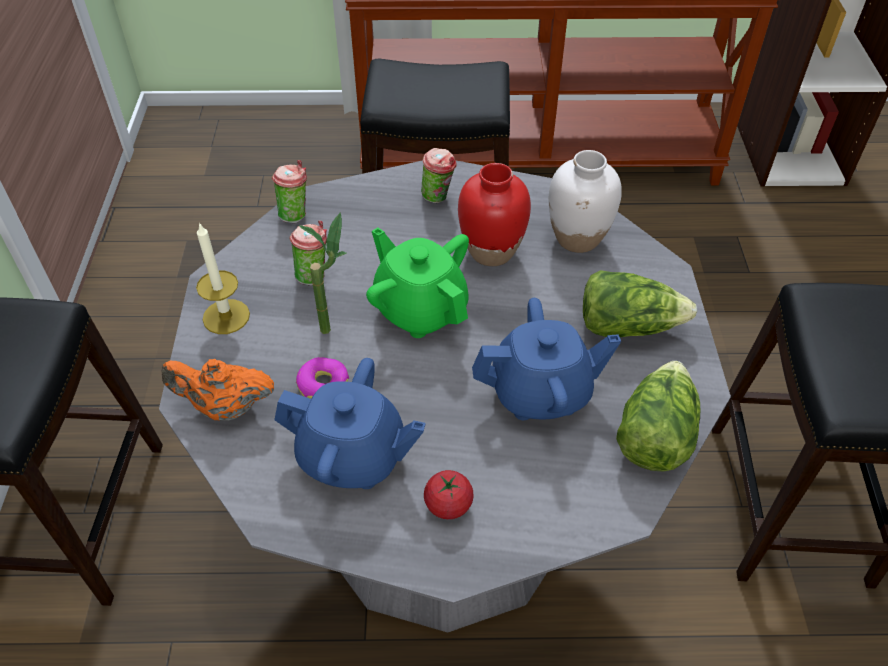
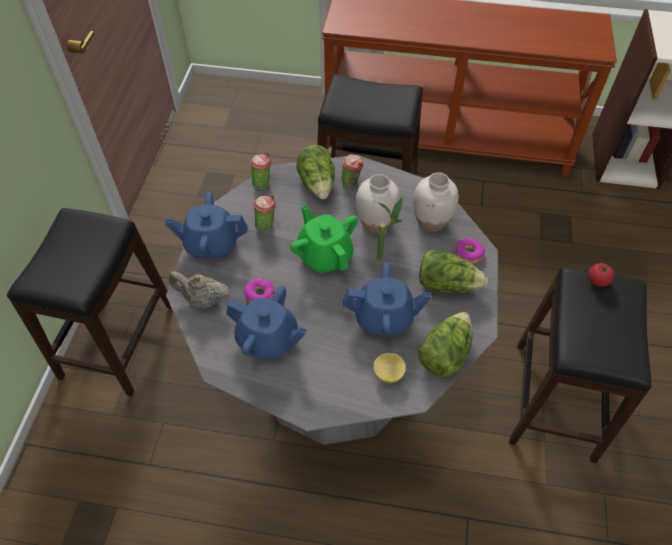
camera: 10 degrees right, 5 degrees up
orange teapot [161,359,274,421] -> beige teapot [169,271,230,309]
candle [196,222,250,334] -> blue teapot [165,192,248,258]
potted plant [298,212,346,334] -> potted plant moved to [377,197,403,261]
tomato [424,470,474,519] -> tomato moved to [588,263,614,287]
red vase [458,163,531,266] -> white vase [356,174,400,234]
none -> lettuce [296,145,335,199]
none -> lemon [373,353,406,383]
none -> donut [455,238,485,264]

